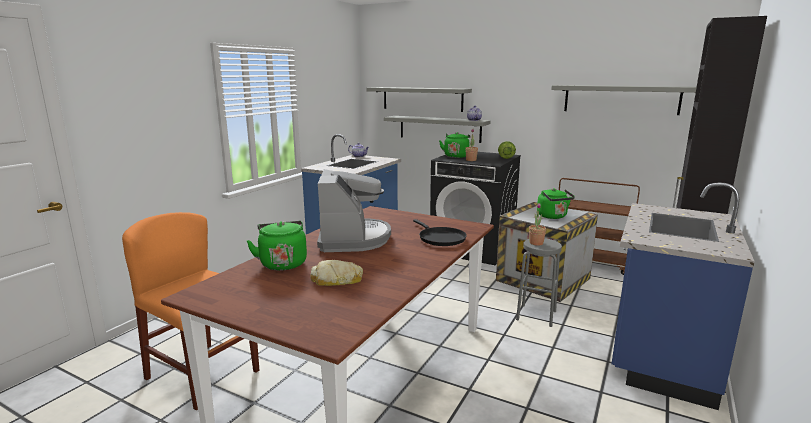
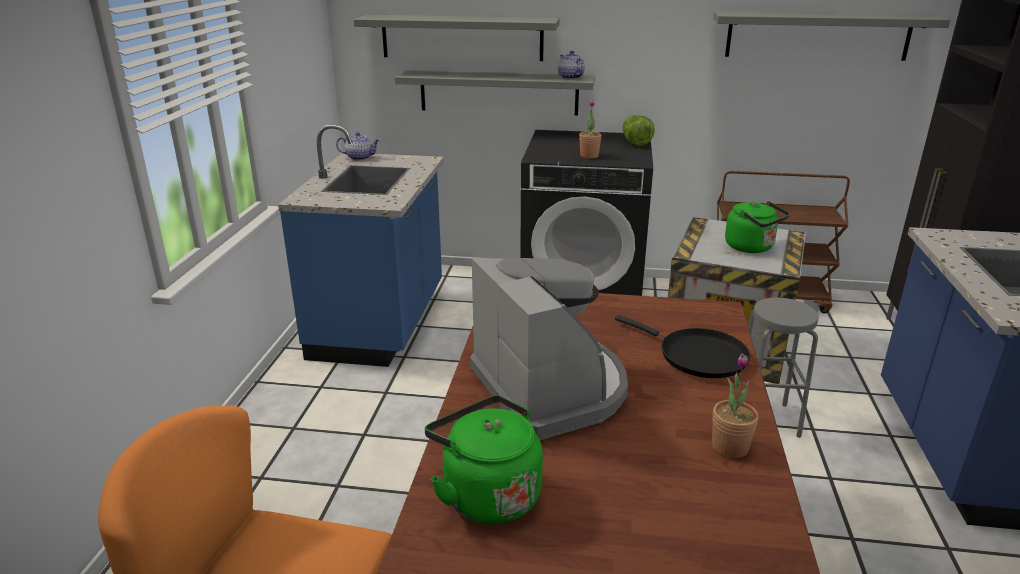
camera: 20 degrees left, 10 degrees up
bread [310,260,363,286] -> none
green kettle [439,132,471,158] -> none
potted plant [529,203,546,245] -> potted plant moved to [712,353,758,458]

